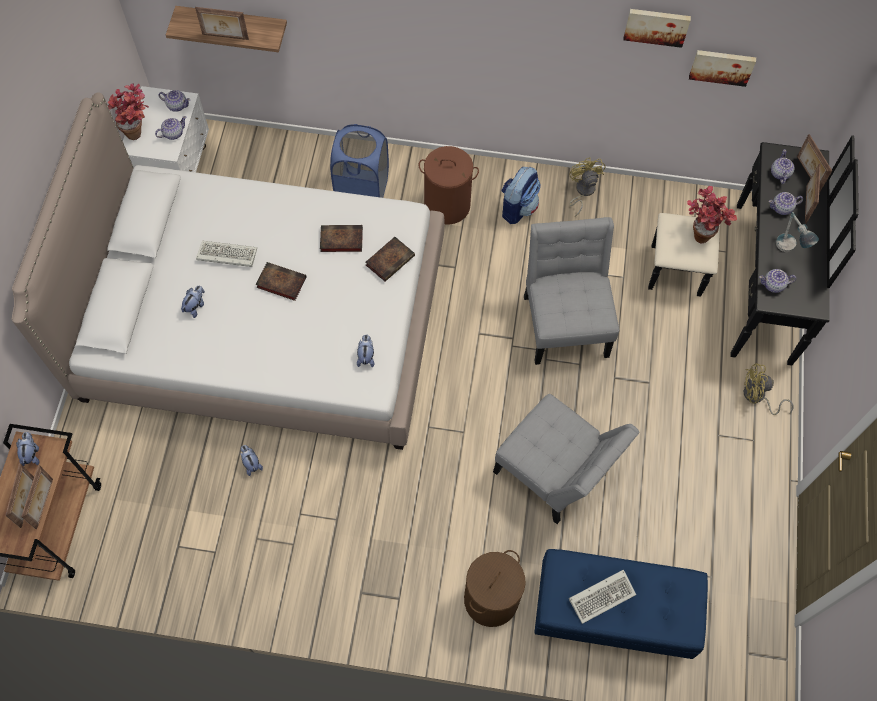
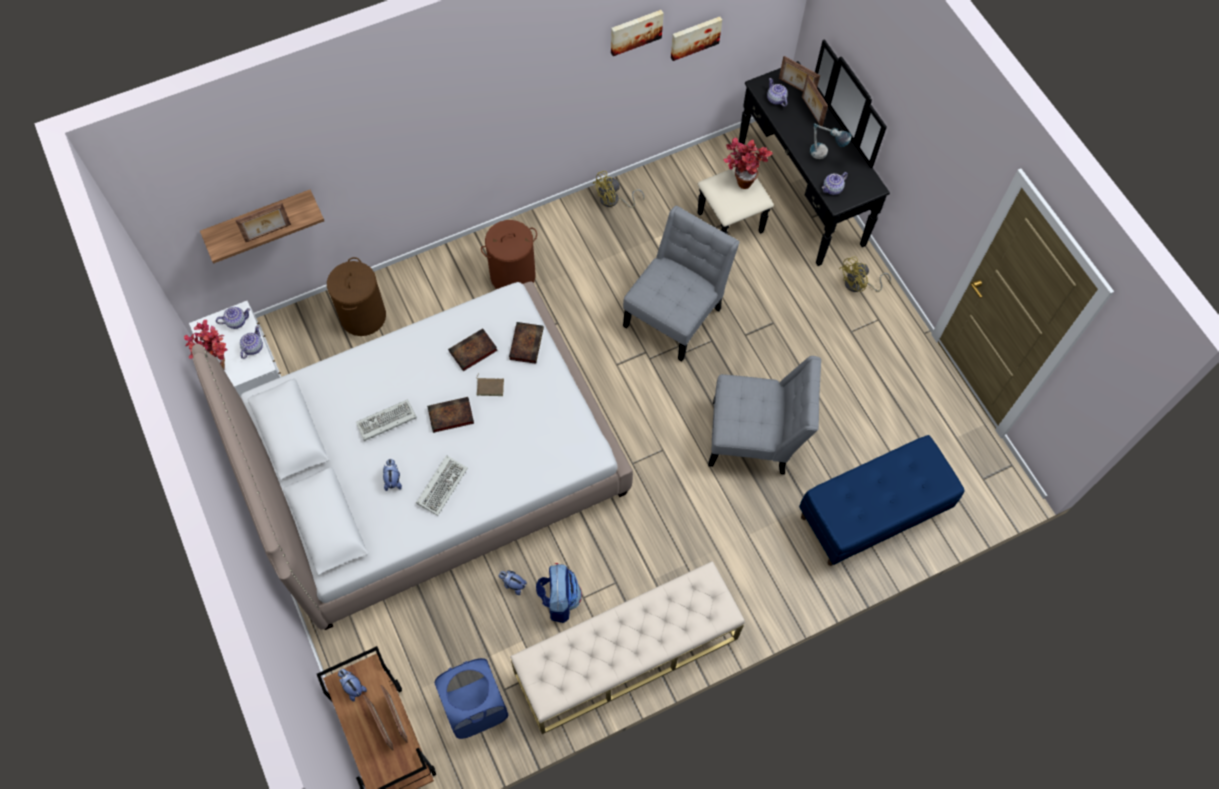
camera: 35 degrees left, 0 degrees up
blue laundry basket [330,124,389,198] -> blue laundry basket moved to [434,658,508,739]
plush toy [357,334,375,368] -> none
brown laundry basket [464,550,526,627] -> brown laundry basket moved to [327,257,386,336]
backpack [501,167,541,224] -> backpack moved to [536,563,582,623]
grey chair [524,217,619,365] -> grey chair turned 75 degrees clockwise [623,206,740,361]
yellow fan [569,157,605,216] -> yellow fan turned 75 degrees counterclockwise [593,171,644,208]
keyboard [569,570,636,624] -> keyboard moved to [416,455,468,516]
teapot [769,192,803,215] -> none
none -> brown book [477,373,504,396]
none -> beige bench [510,561,745,734]

